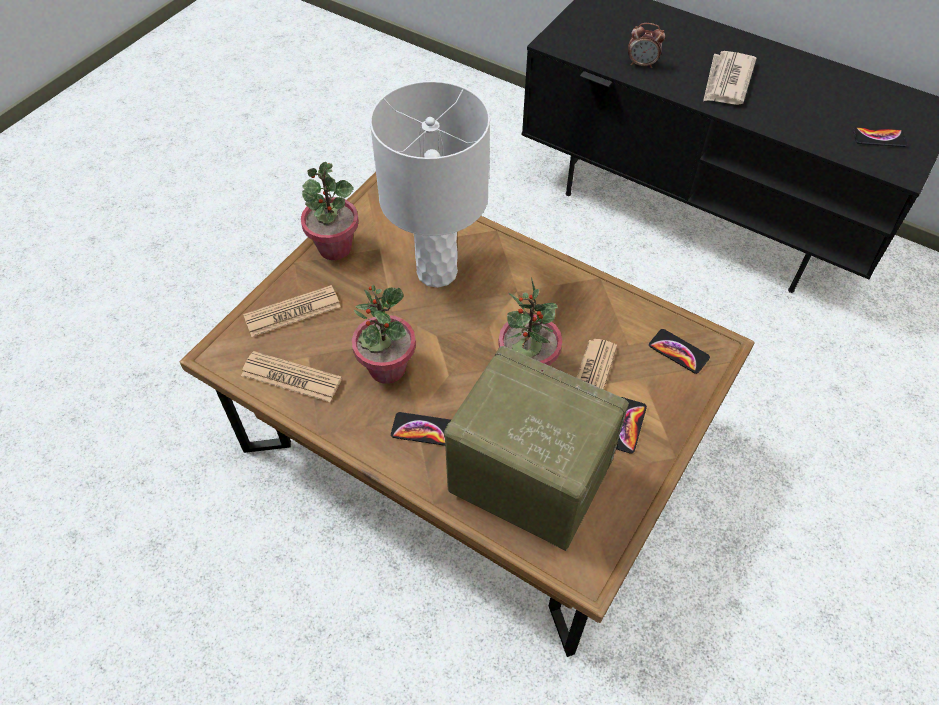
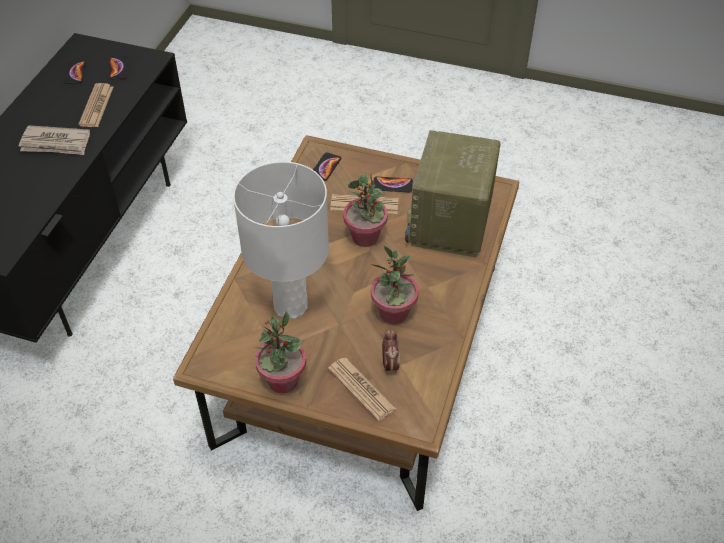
camera: 105 degrees left, 5 degrees down
newspaper [241,351,342,402] -> newspaper moved to [79,83,113,127]
phone [391,412,451,446] -> phone moved to [64,60,86,84]
alarm clock [628,23,665,68] -> alarm clock moved to [382,329,400,373]

